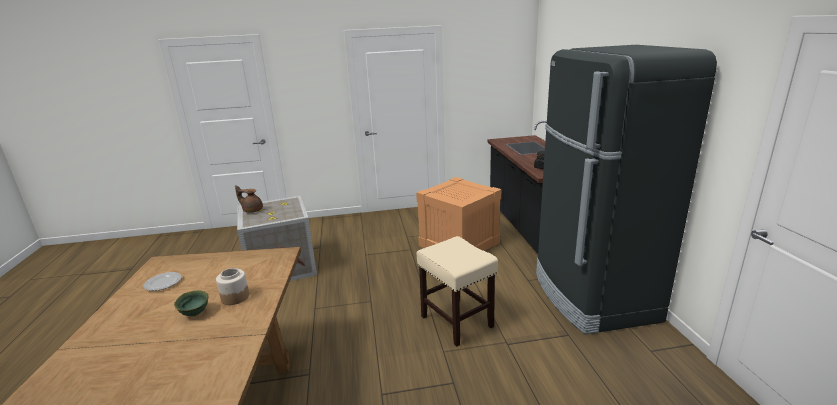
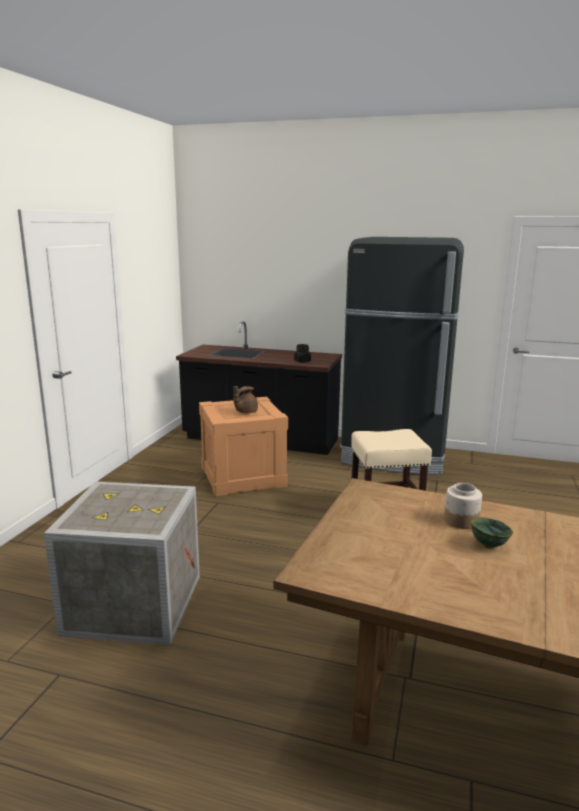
camera: 65 degrees left, 5 degrees down
plate [143,272,182,291] -> none
brown teapot [235,185,263,213] -> brown teapot moved to [234,386,258,413]

